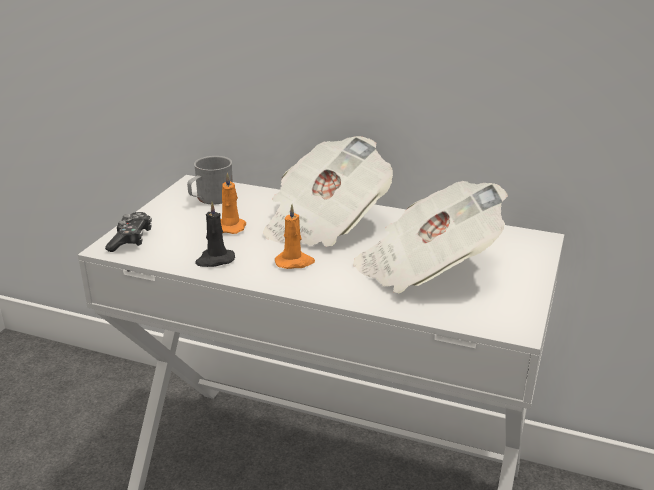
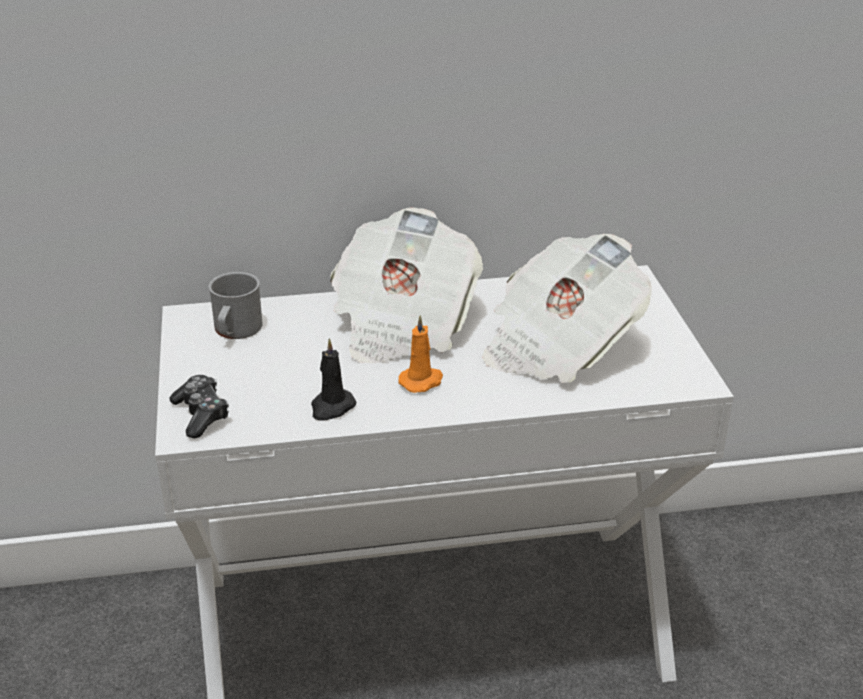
camera: 30 degrees left, 5 degrees up
orange candle [221,172,246,234] -> none

